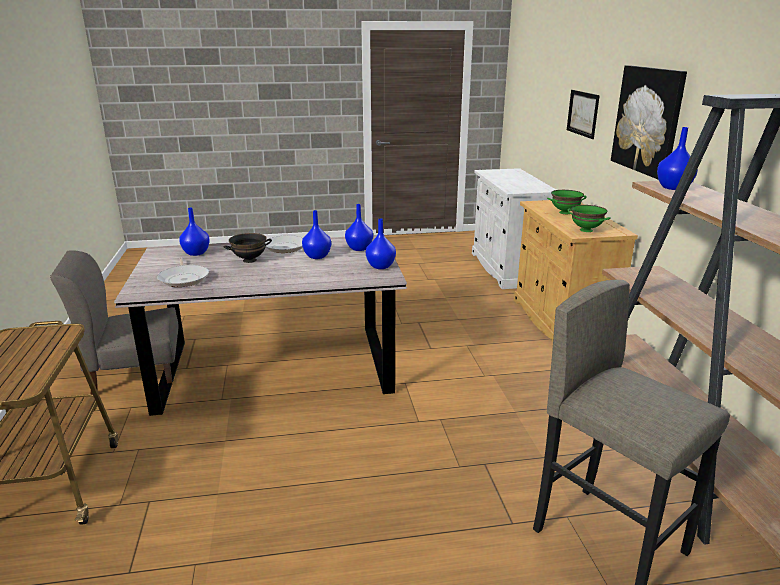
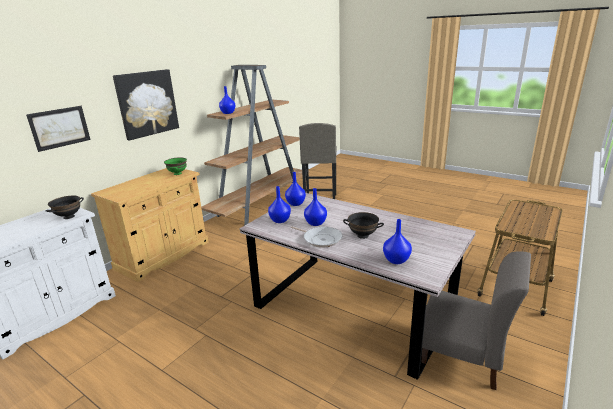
camera: 135 degrees left, 0 degrees up
frying pan [157,258,209,287] -> none
green bowl [547,190,587,214] -> none
none -> black bowl [45,196,84,219]

